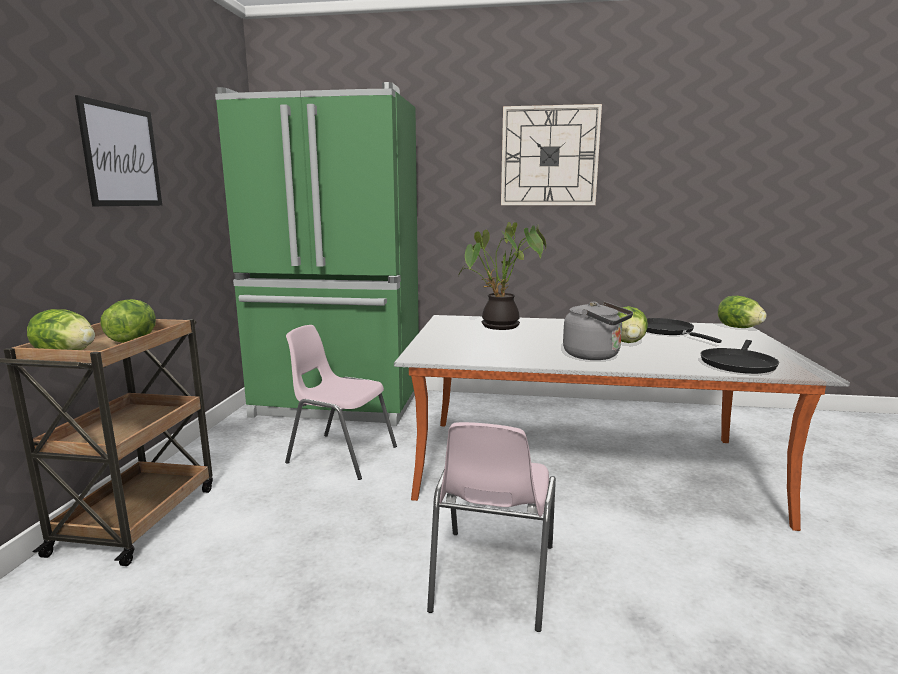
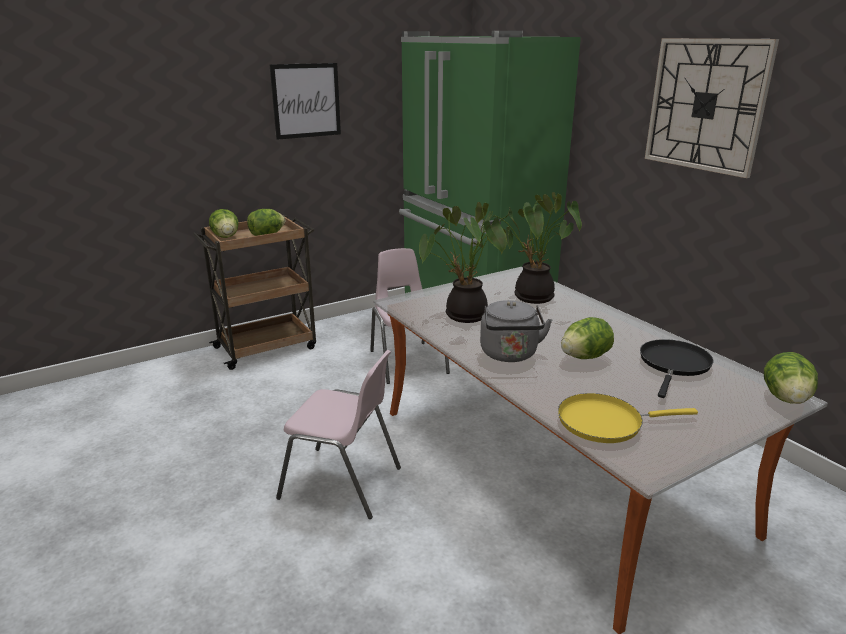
camera: 50 degrees right, 10 degrees up
pink chair [427,422,556,632] -> pink chair turned 135 degrees counterclockwise [276,350,401,519]
black frying pan [700,340,779,374] -> yellow frying pan [558,393,698,443]
none -> potted plant [419,202,520,323]

